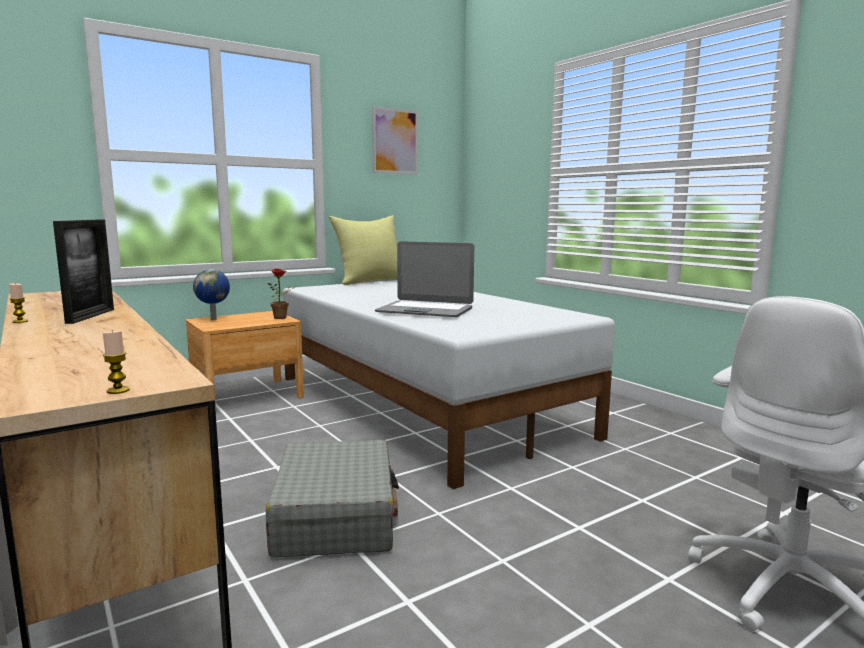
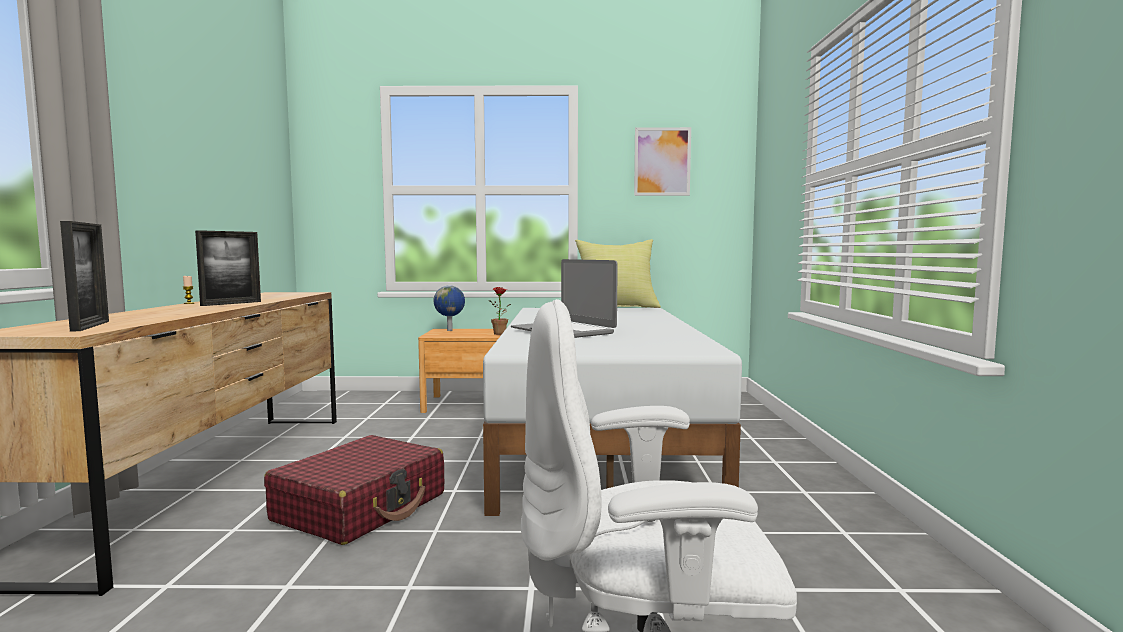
camera: 35 degrees right, 5 degrees down
candle [103,331,130,394] -> none
grey suitcase [266,440,399,558] -> red suitcase [264,435,444,545]
none -> picture frame [60,221,109,332]

